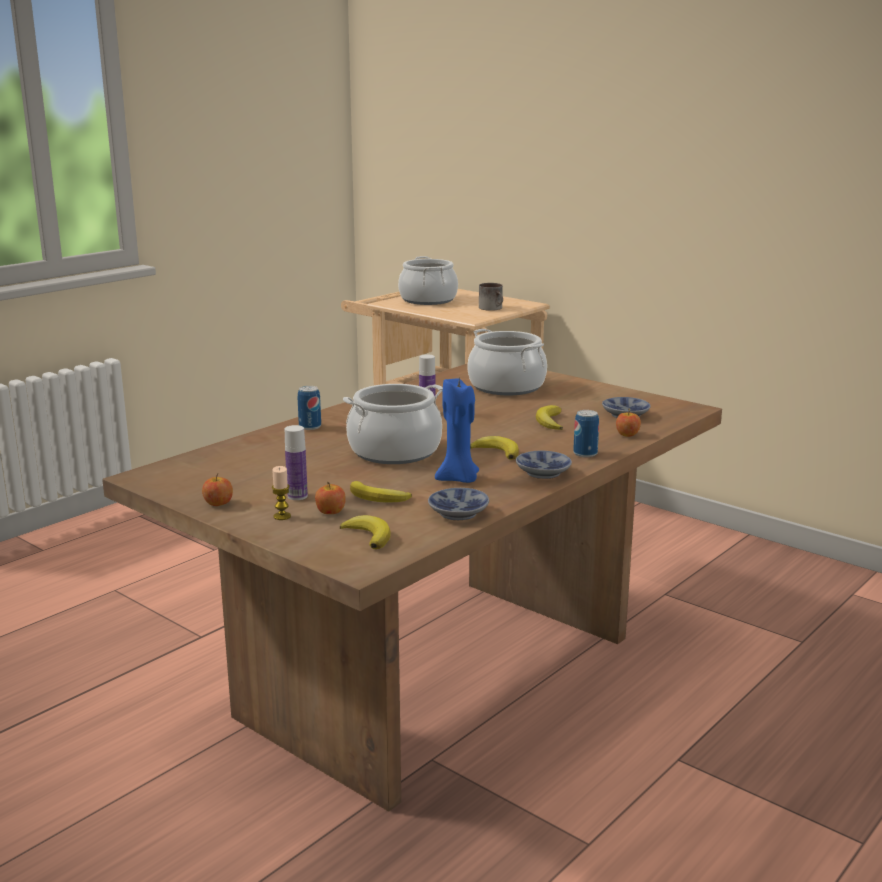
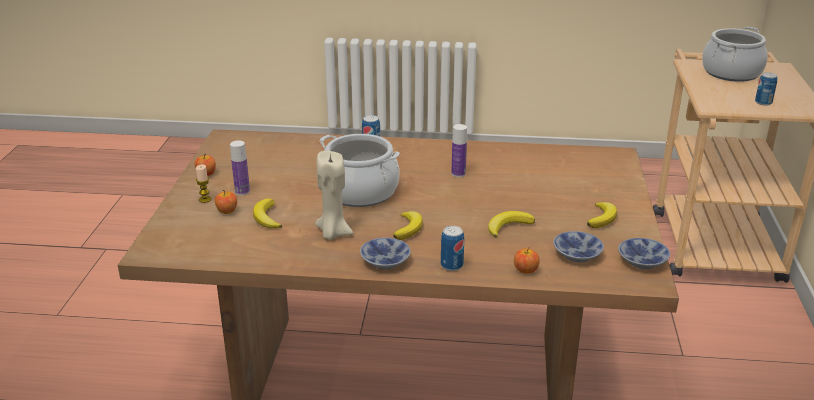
camera: 55 degrees right, 10 degrees up
banana [340,515,390,549] -> banana moved to [587,202,617,228]
bowl [428,488,489,520] -> bowl moved to [618,238,670,269]
blue candle [435,378,479,483] -> beige candle [315,151,353,240]
cooking pot [468,329,547,395] -> none
mug [479,283,503,311] -> can [755,72,777,106]

